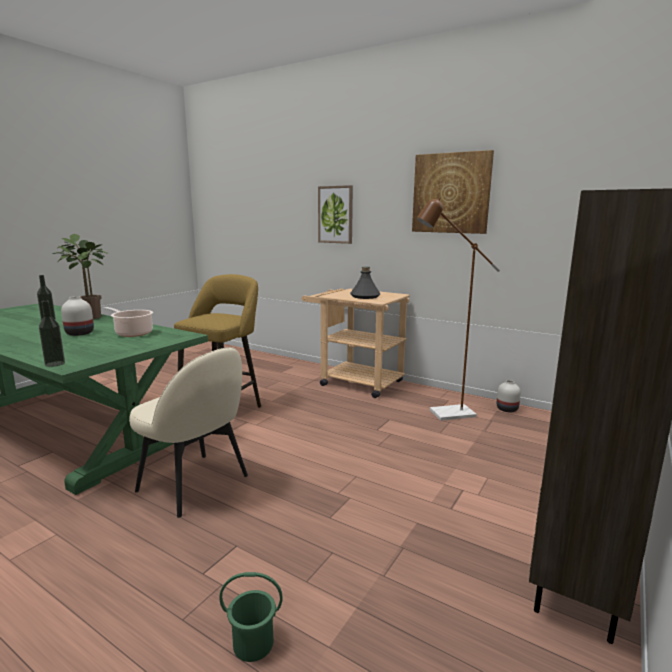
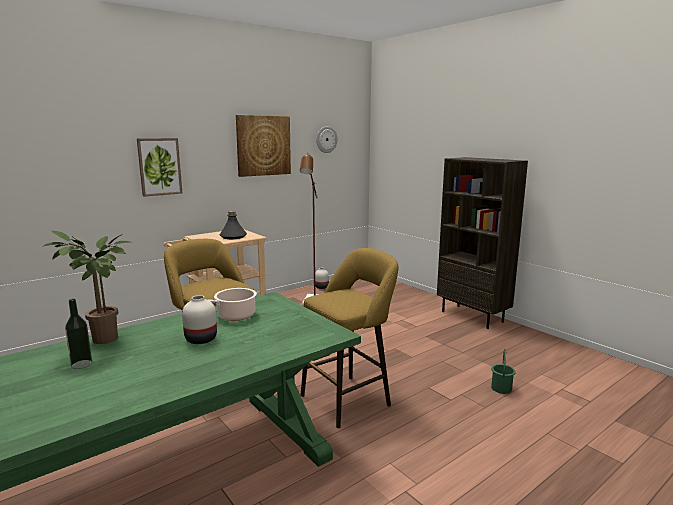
camera: 70 degrees left, 0 degrees up
bottle [39,301,65,367] -> none
beige chair [129,347,248,518] -> yellow stool [300,248,398,428]
none -> wall clock [316,126,338,153]

